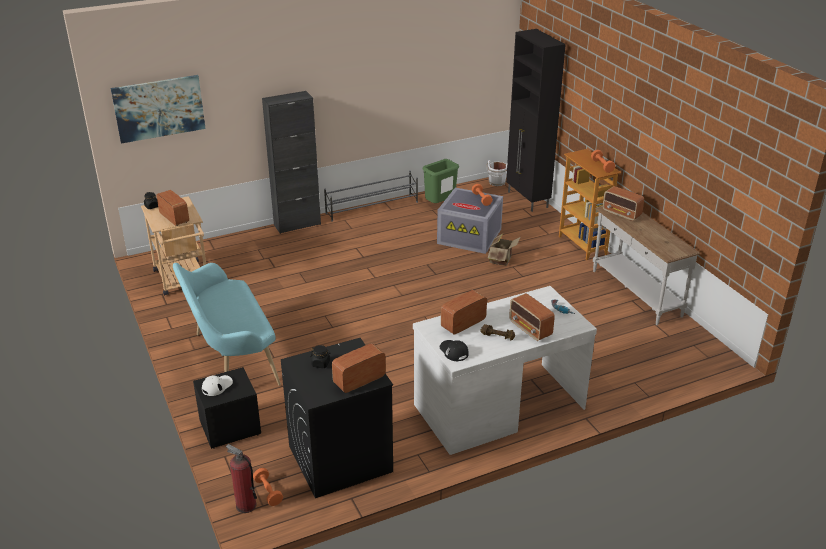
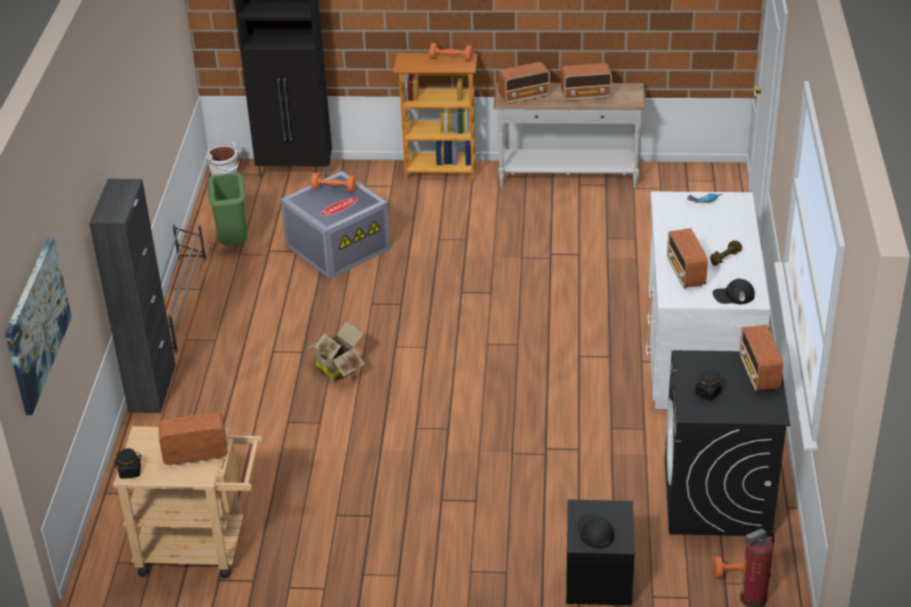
camera: 60 degrees left, 5 degrees up
turquoise bench [173,263,281,386] -> none
white cap [202,375,233,396] -> black cap [576,514,614,548]
cardboard box [488,234,521,266] -> cardboard box moved to [305,321,365,383]
radio [509,293,555,341] -> radio moved to [561,63,612,101]

